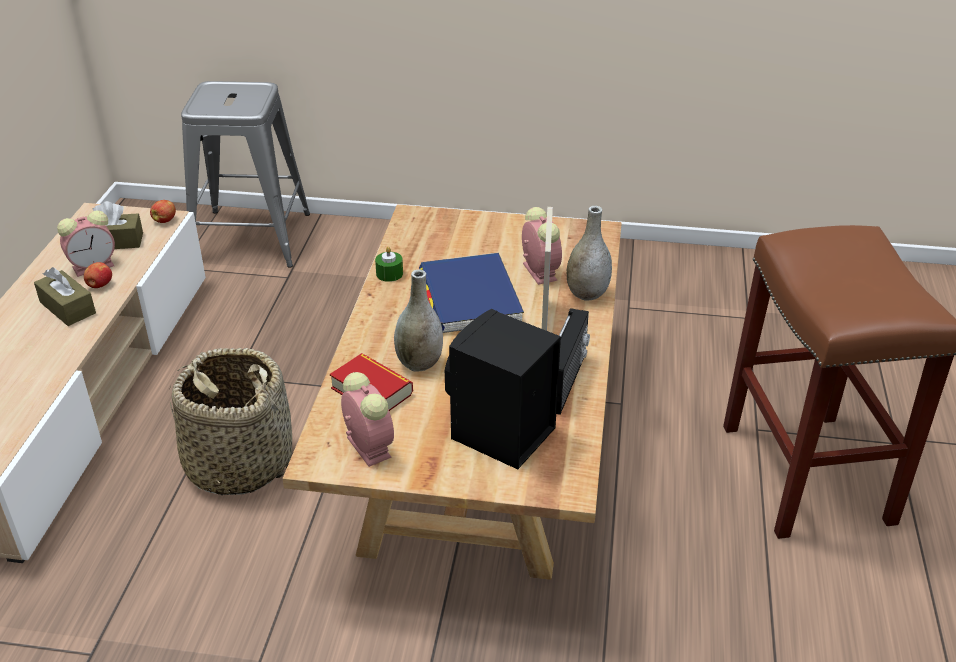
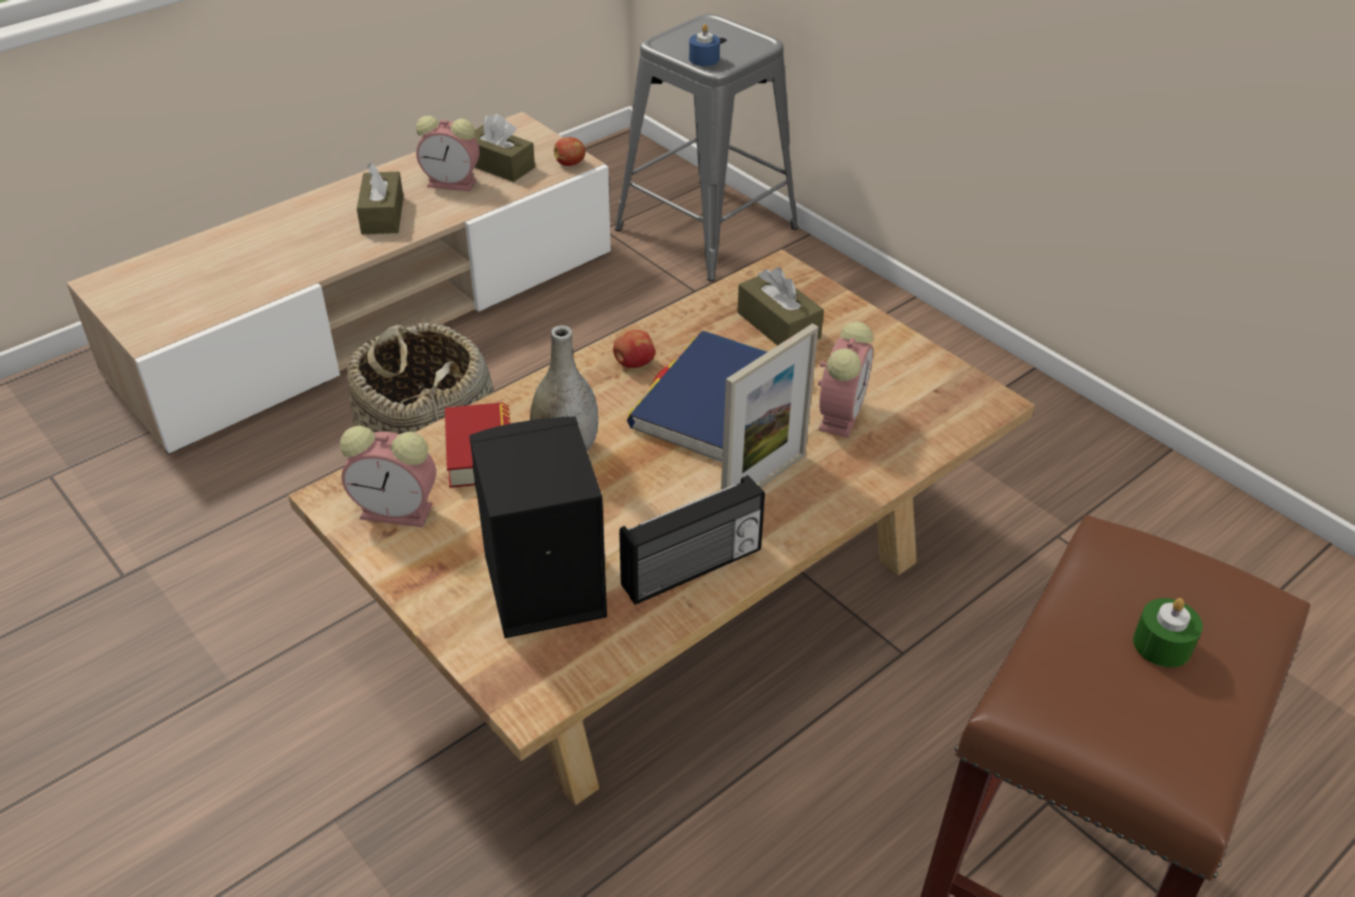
camera: 40 degrees right, 5 degrees up
apple [84,262,112,288] -> apple moved to [613,330,655,368]
alarm clock [341,372,394,467] -> alarm clock turned 90 degrees clockwise [340,426,436,527]
green candle [375,246,403,282] -> green candle moved to [1133,598,1203,667]
grey vase [567,206,612,301] -> none
none -> blue candle [689,24,720,66]
none -> brown tissue box [737,267,824,346]

